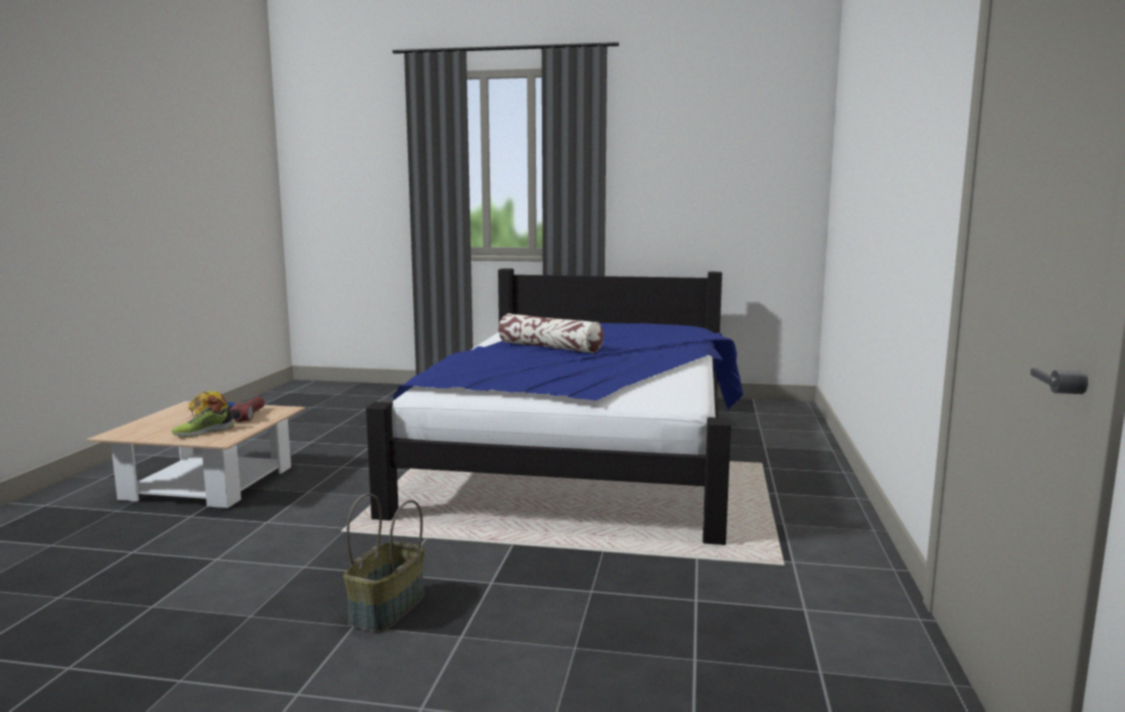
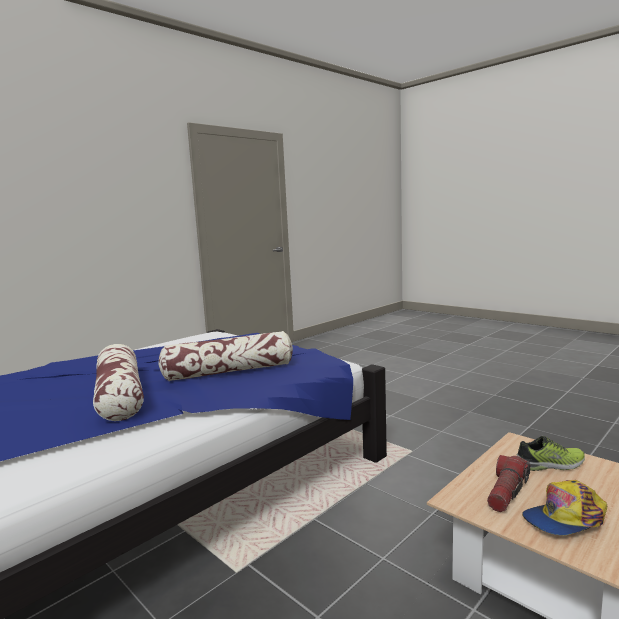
camera: 145 degrees left, 0 degrees up
basket [343,493,425,632] -> none
none -> pillow [158,331,293,381]

